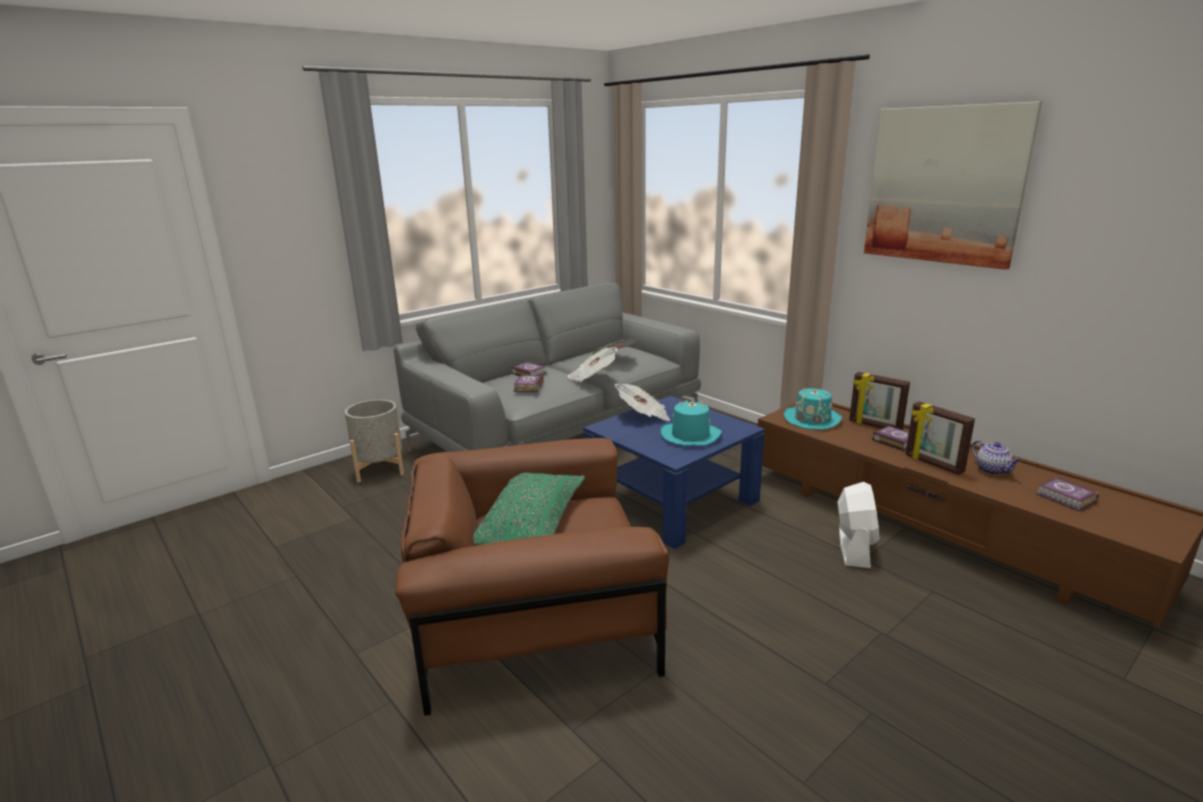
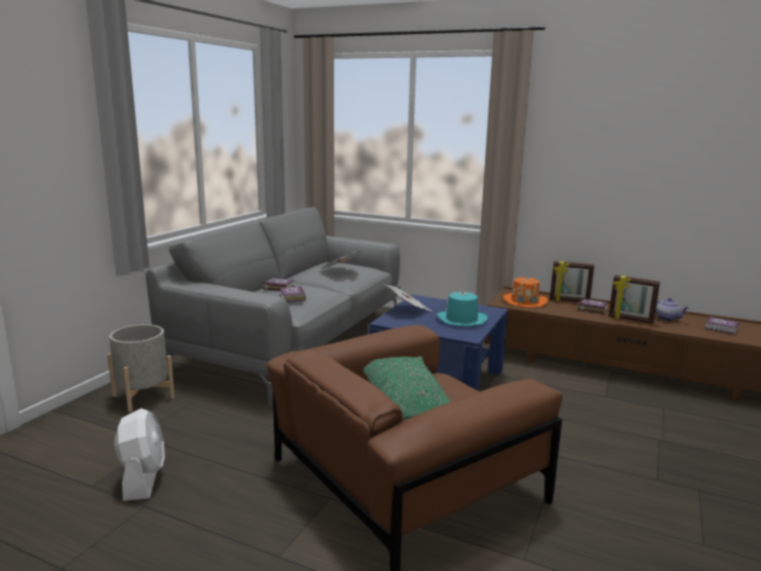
camera: 25 degrees left, 5 degrees down
newspaper [567,347,618,382] -> none
turquoise hat [784,388,842,430] -> orange hat [503,276,548,308]
white fan [837,482,880,568] -> white fan moved to [114,408,165,501]
picture [864,101,1042,270] -> none

